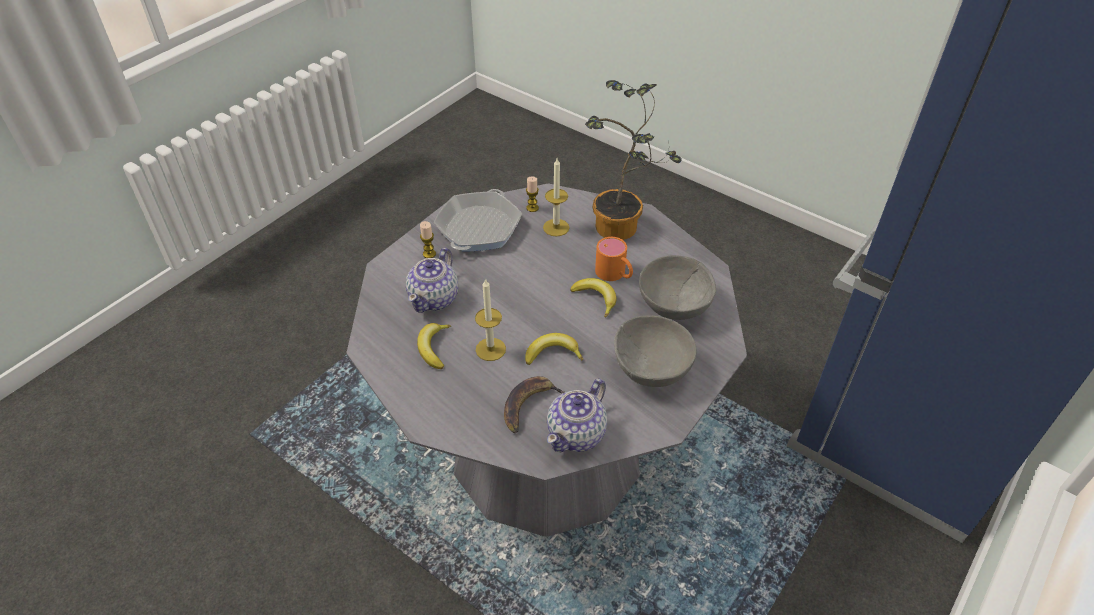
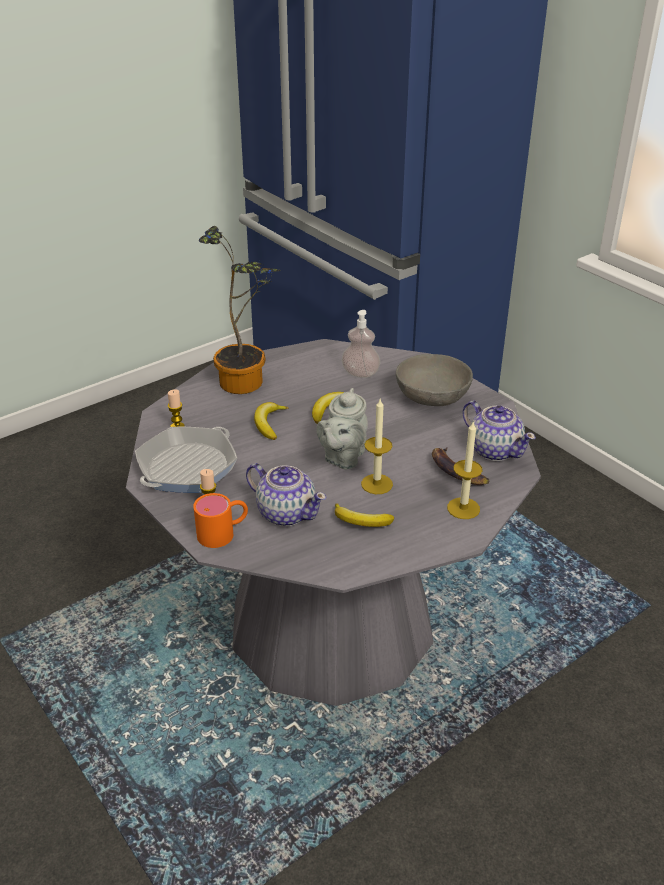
camera: 75 degrees left, 10 degrees down
frying pan [434,189,522,251] -> frying pan turned 90 degrees clockwise [135,427,238,493]
banana [525,333,583,365] -> banana moved to [254,402,289,440]
candle [543,158,570,237] -> candle moved to [447,422,482,519]
orange mug [595,237,633,281] -> orange mug moved to [193,493,248,548]
grey bowl [639,255,716,320] -> soap dispenser [341,310,381,378]
none -> grey teapot [316,388,368,469]

